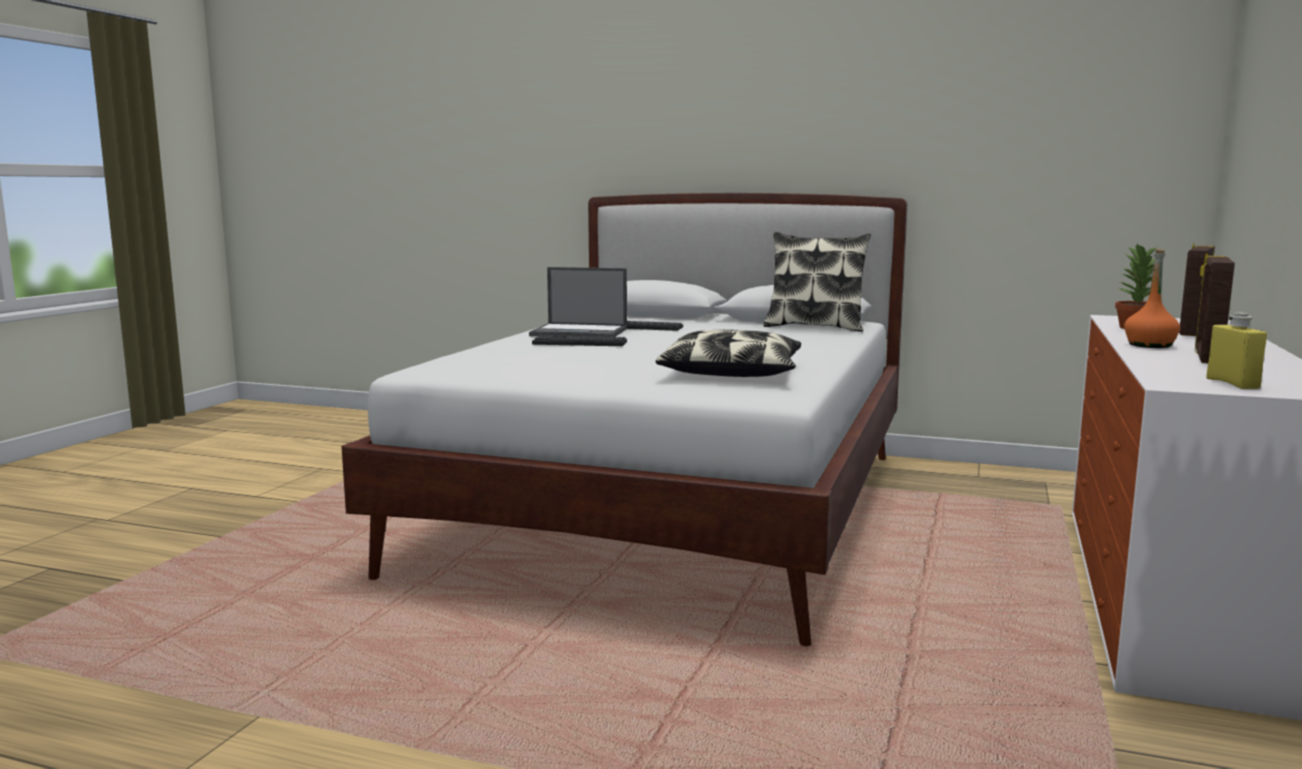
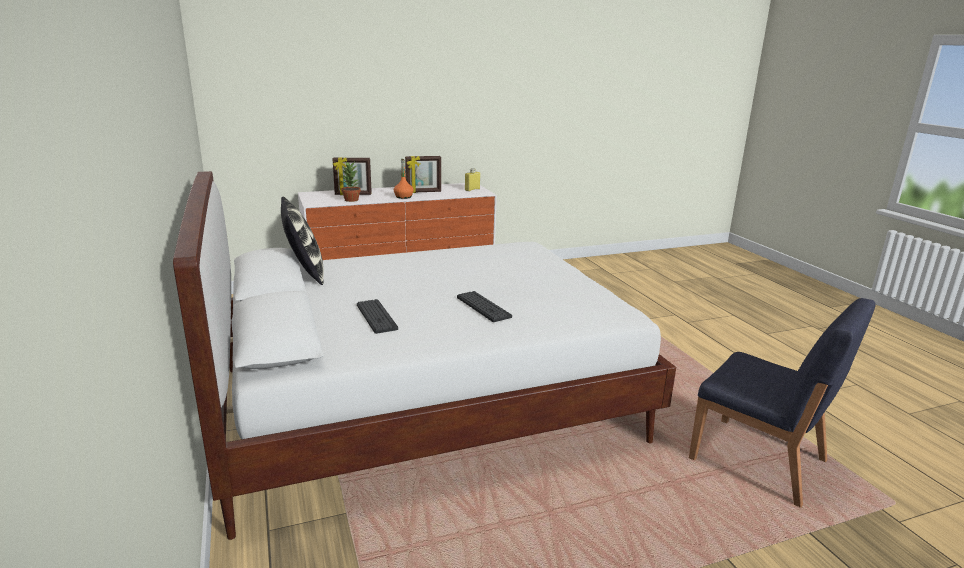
camera: 130 degrees left, 10 degrees up
laptop [529,267,627,337] -> none
pillow [656,330,801,377] -> none
none -> blue chair [689,298,876,508]

